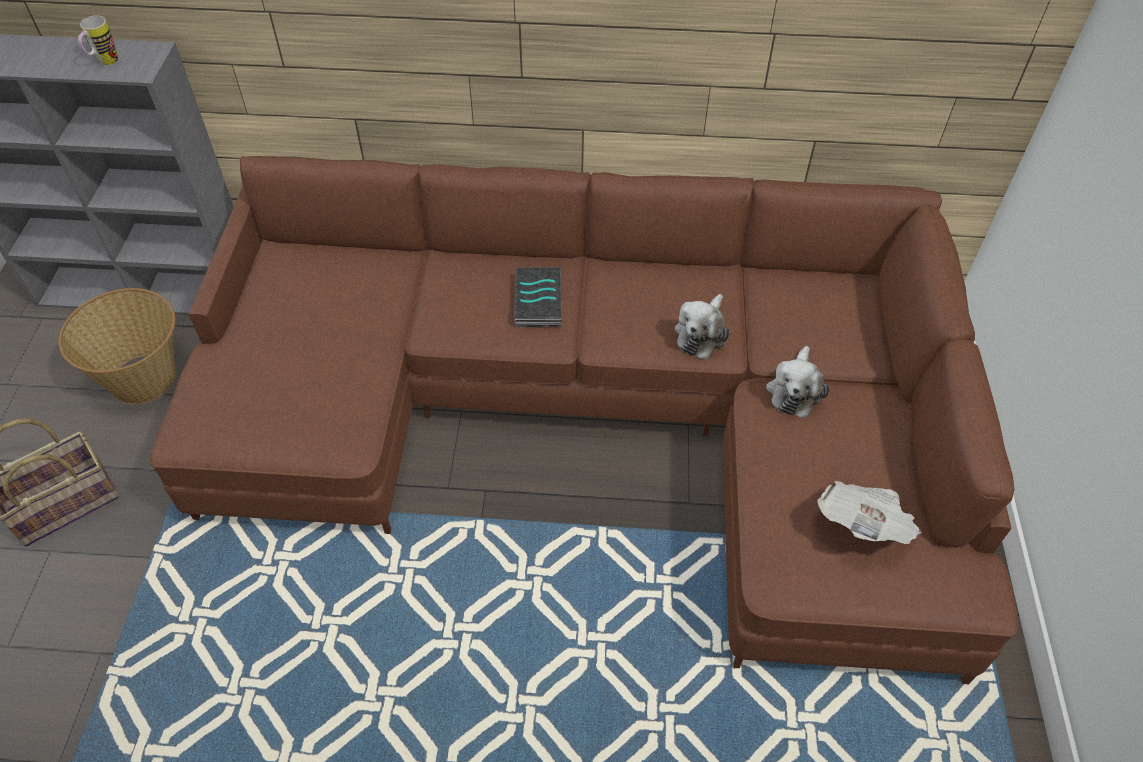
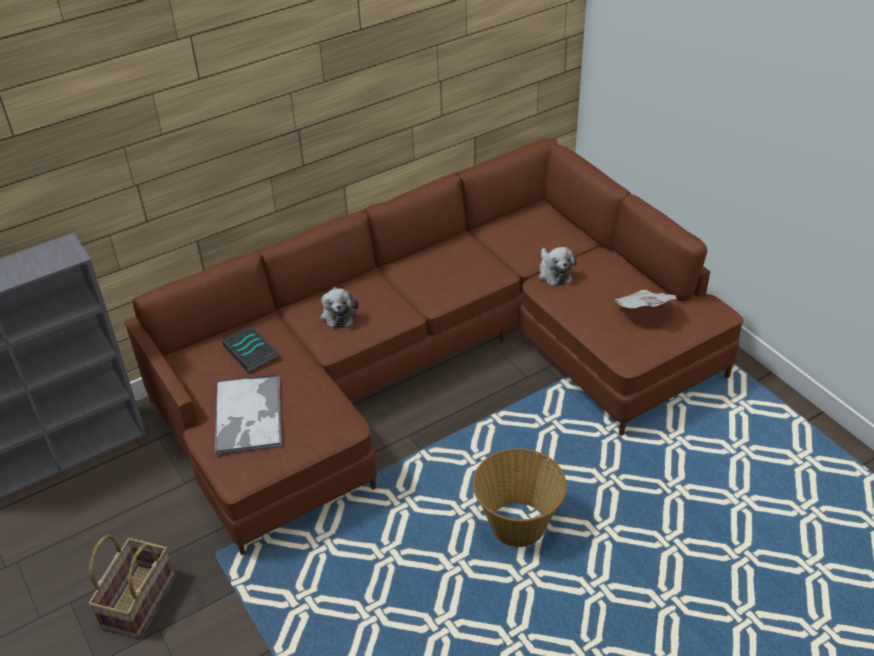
camera: 35 degrees left, 10 degrees down
basket [58,288,176,404] -> basket moved to [473,448,567,547]
mug [78,16,118,65] -> none
book [514,267,562,327] -> book moved to [222,325,278,373]
plush toy [675,294,730,360] -> plush toy moved to [320,287,359,329]
none -> tray [215,374,282,454]

